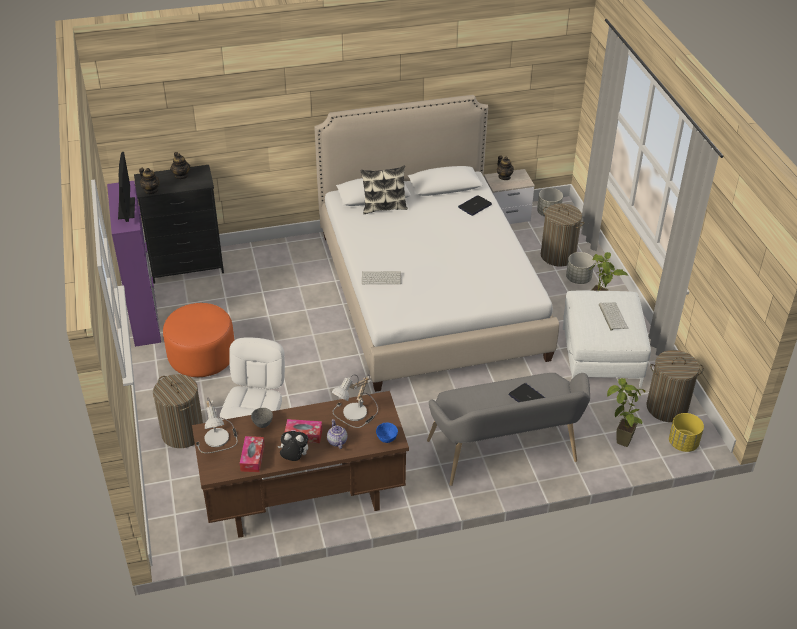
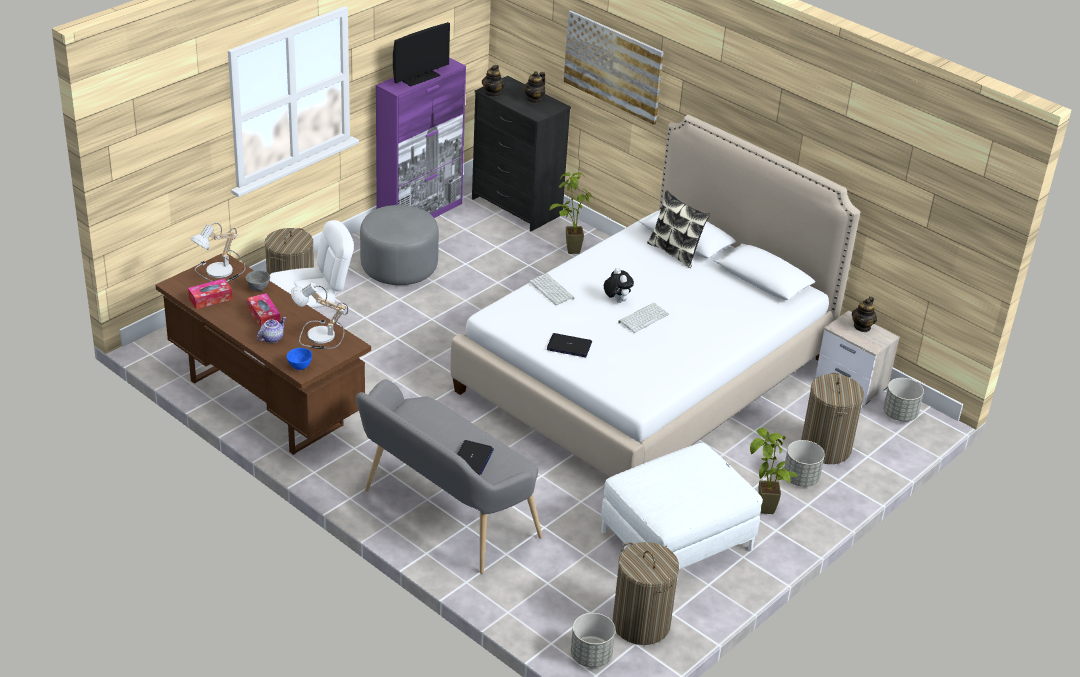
camera: 55 degrees right, 5 degrees down
orange ottoman [163,303,234,377] -> grey ottoman [360,205,439,285]
plush toy [278,431,308,461] -> plush toy moved to [604,268,634,303]
laptop [458,195,492,216] -> laptop moved to [547,333,592,357]
keyboard [599,303,628,331] -> keyboard moved to [618,303,669,333]
potted plant [607,378,646,447] -> potted plant moved to [549,172,595,254]
yellow planter [669,413,704,452] -> grey planter [571,613,615,668]
none -> picture [564,10,664,125]

